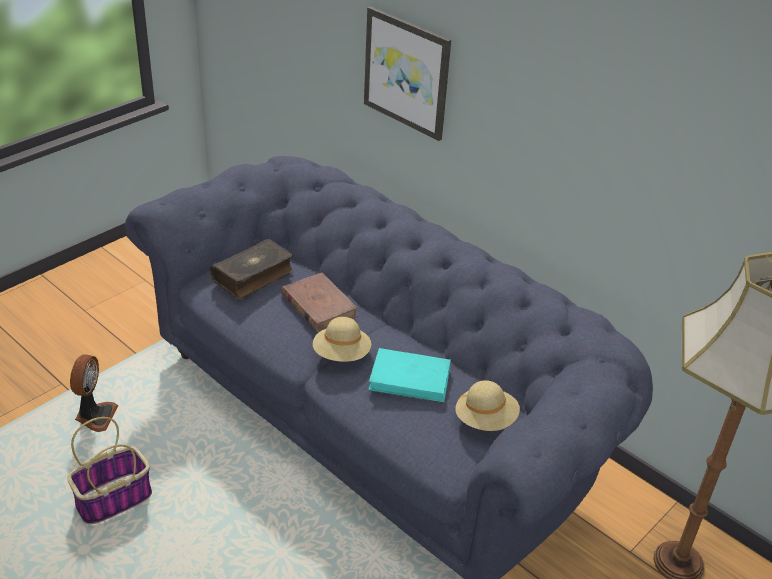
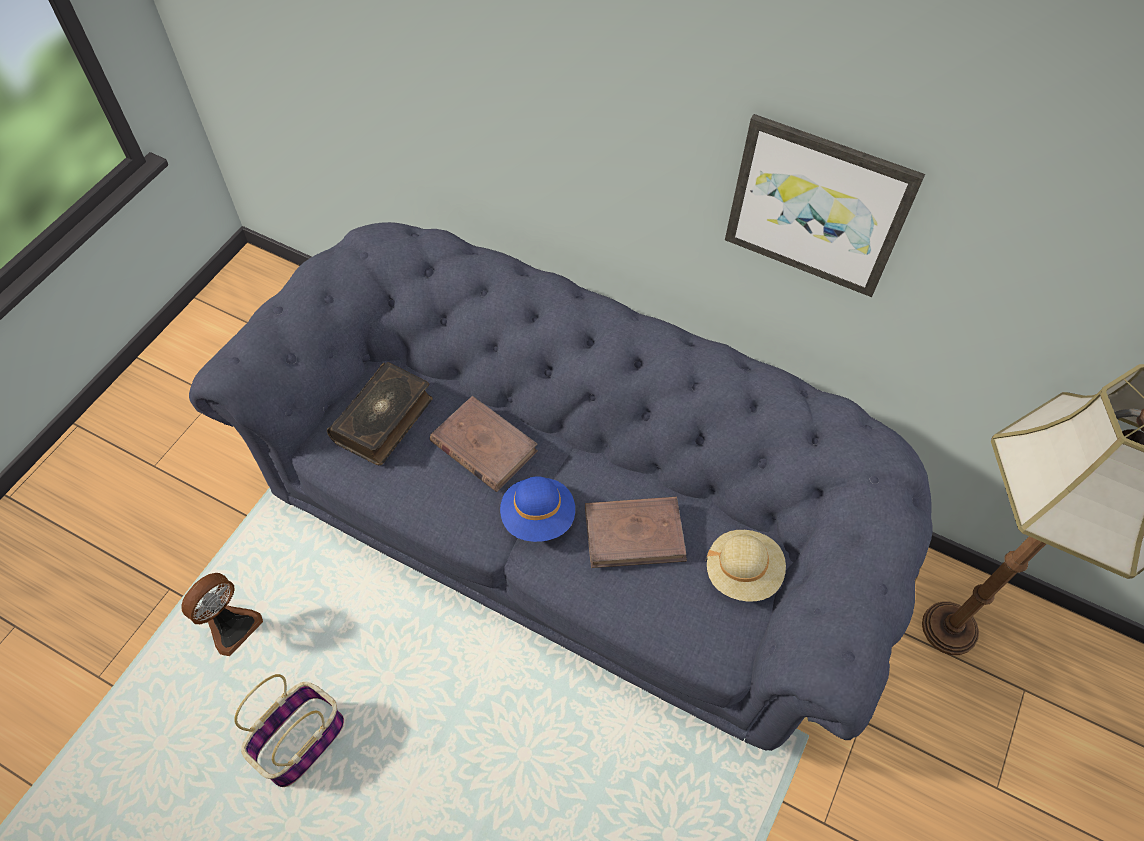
camera: 15 degrees left, 20 degrees up
fan [70,355,118,432] -> fan turned 45 degrees clockwise [181,573,263,656]
beige hat [313,317,371,362] -> blue hat [500,476,575,542]
picture [364,6,451,141] -> picture moved to [725,114,925,297]
turquoise book [369,348,451,403] -> brown book [585,497,687,568]

